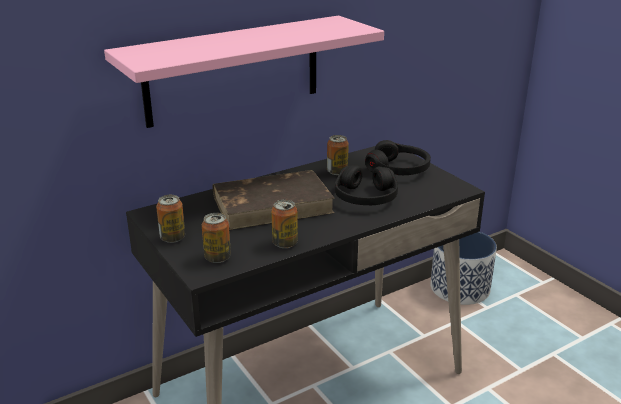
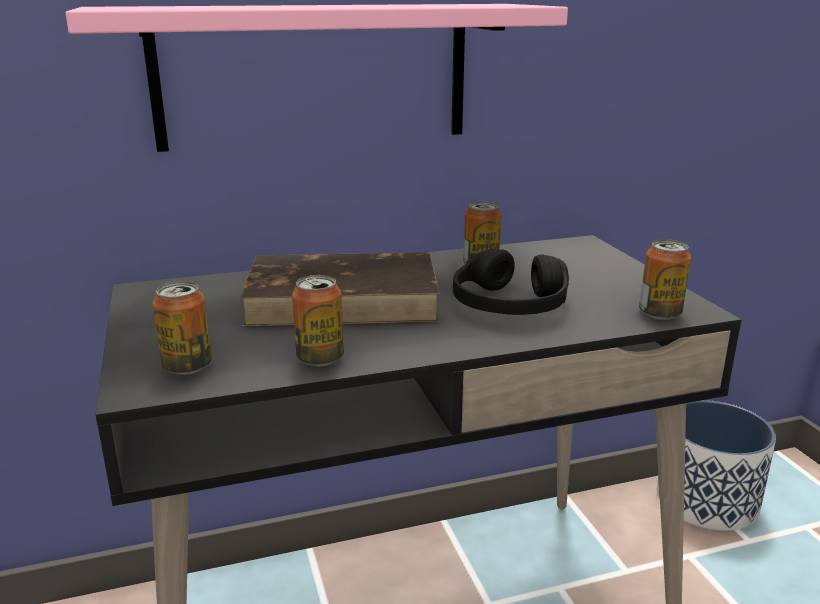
camera: 15 degrees right, 5 degrees down
can [156,195,185,243] -> can moved to [639,239,691,320]
black headphones [365,140,431,175] -> none

